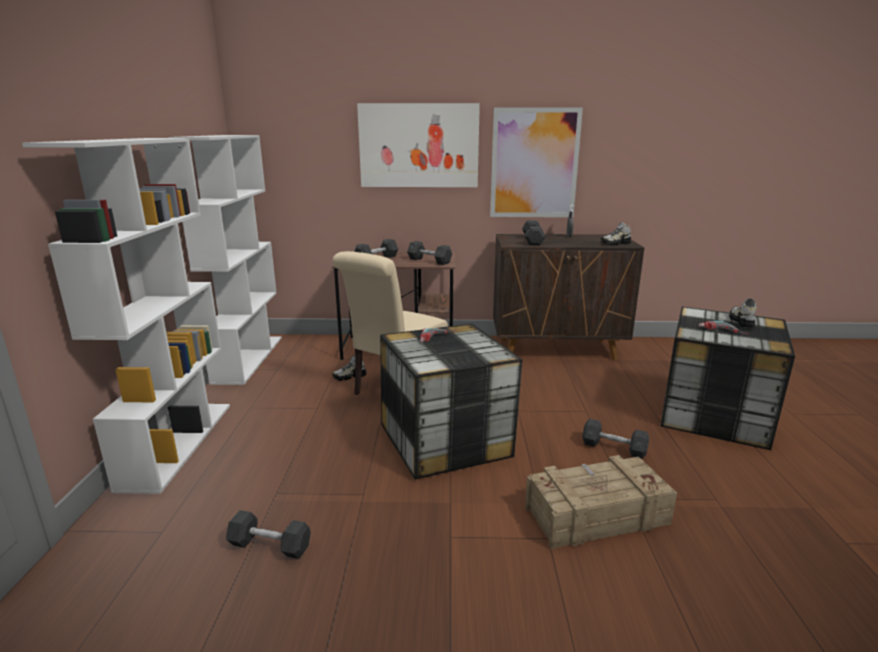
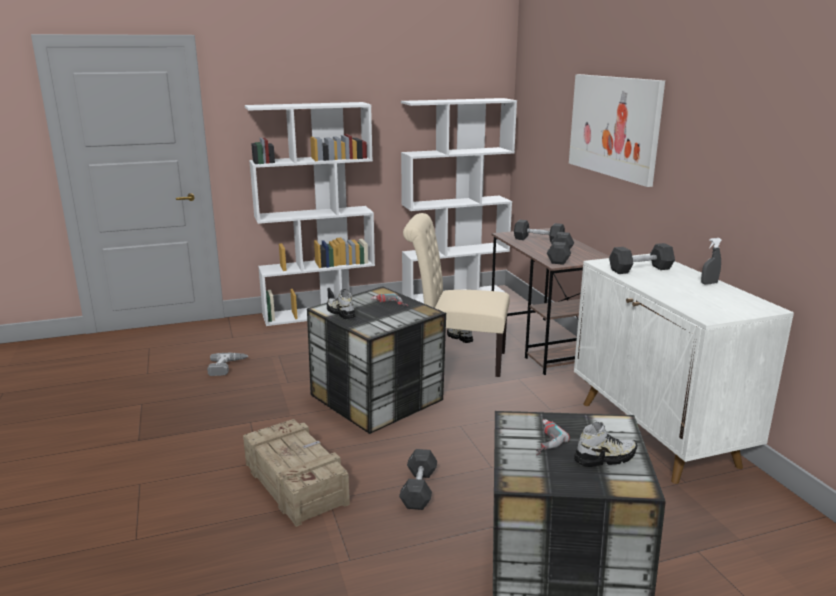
camera: 70 degrees right, 0 degrees up
grey dumbbell [226,510,311,559] -> power drill [207,353,248,376]
picture [490,107,583,217] -> none
brown cabinet [493,234,644,361] -> white cabinet [574,254,794,484]
shoe [601,222,631,245] -> shoe moved to [327,289,356,319]

